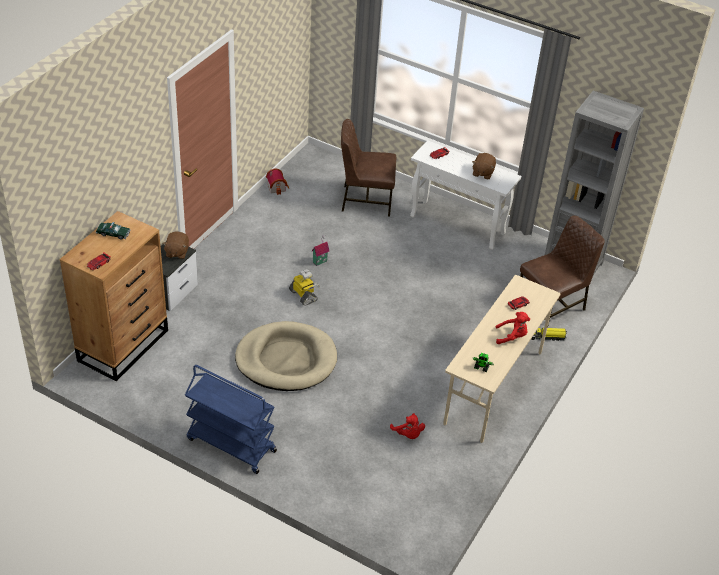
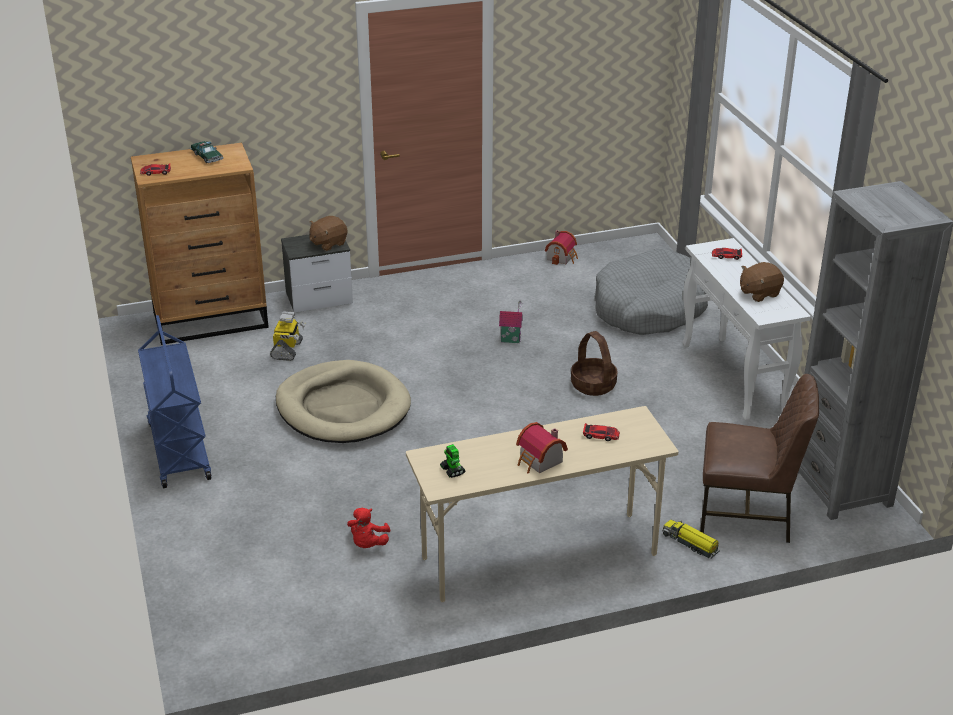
camera: 45 degrees right, 10 degrees down
toy robot [289,269,320,306] -> toy robot moved to [270,311,305,361]
brown chair [341,119,396,217] -> grey dog bed [595,249,708,335]
red plush toy [496,312,530,344] -> toy house [516,422,568,473]
none -> basket [571,331,618,396]

